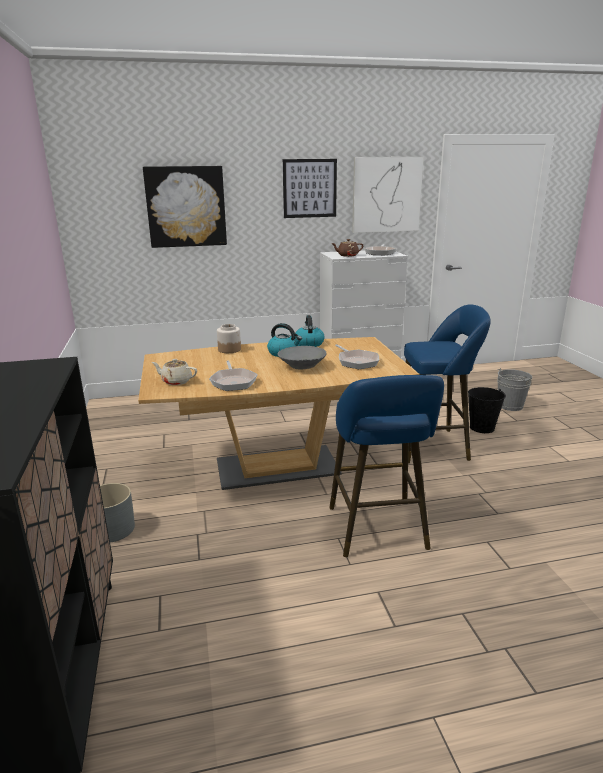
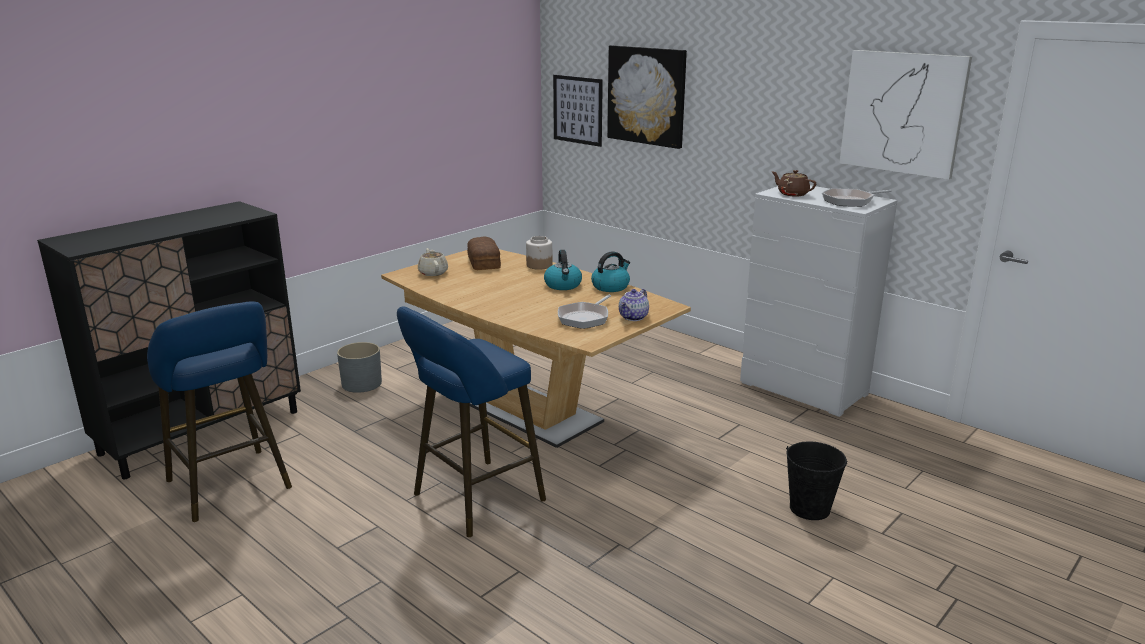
camera: 55 degrees right, 0 degrees up
frying pan [209,360,258,391] -> none
grey bowl [278,346,327,370] -> none
picture [283,159,337,218] -> picture moved to [553,75,603,147]
blue stool [404,305,491,463] -> blue stool moved to [147,301,292,522]
grey bucket [497,368,532,411] -> none
none -> bread [467,236,501,270]
none -> teapot [619,289,649,321]

